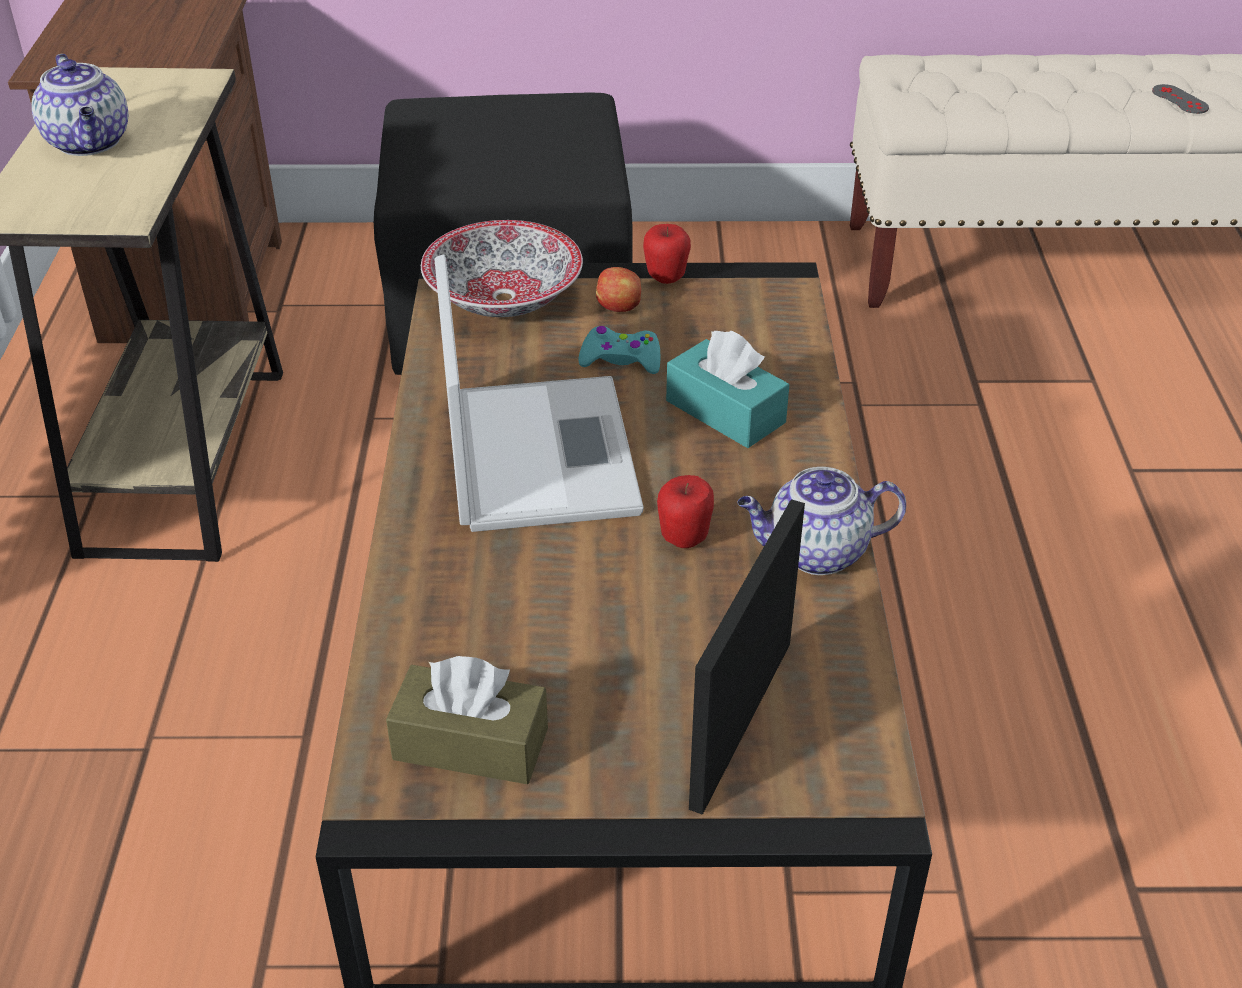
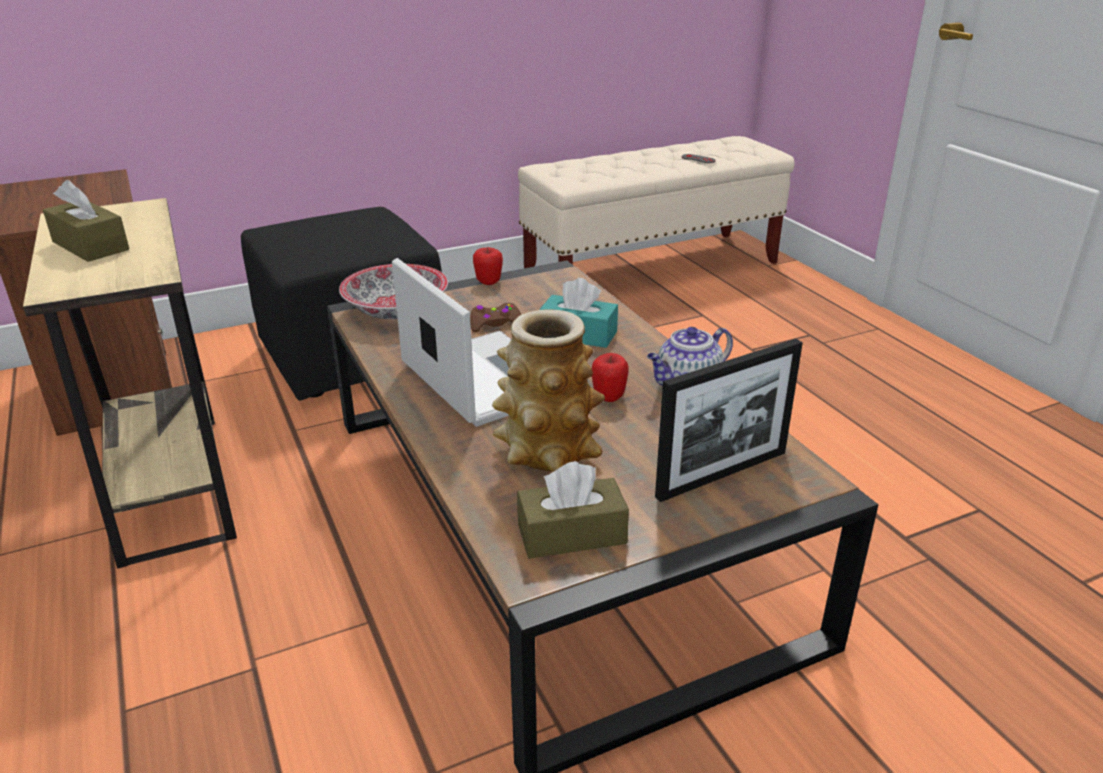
camera: 25 degrees left, 10 degrees down
teapot [32,54,128,156] -> brown tissue box [43,180,129,262]
turquoise game controller [578,326,661,374] -> brown game controller [470,303,521,332]
apple [596,267,641,312] -> none
picture frame [689,499,805,815] -> picture frame turned 120 degrees counterclockwise [655,339,803,502]
none -> vase [492,309,605,472]

